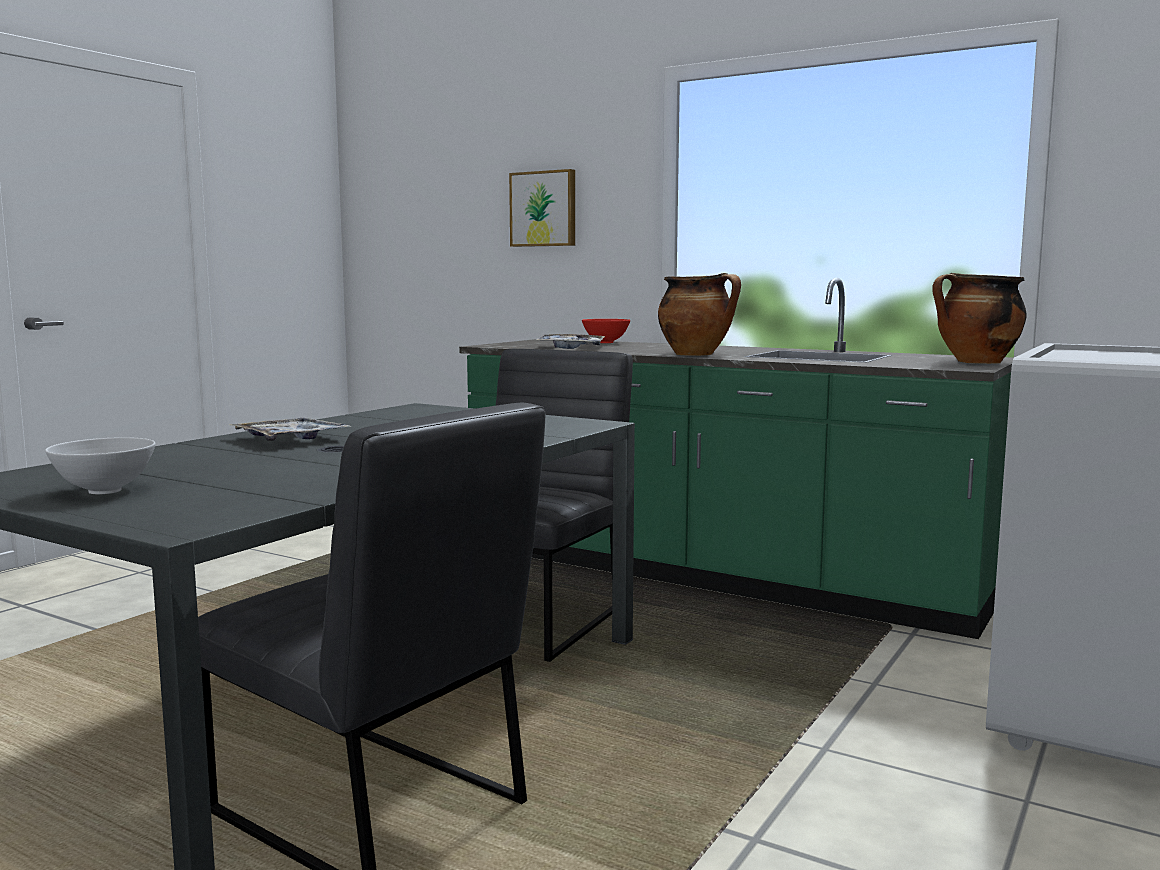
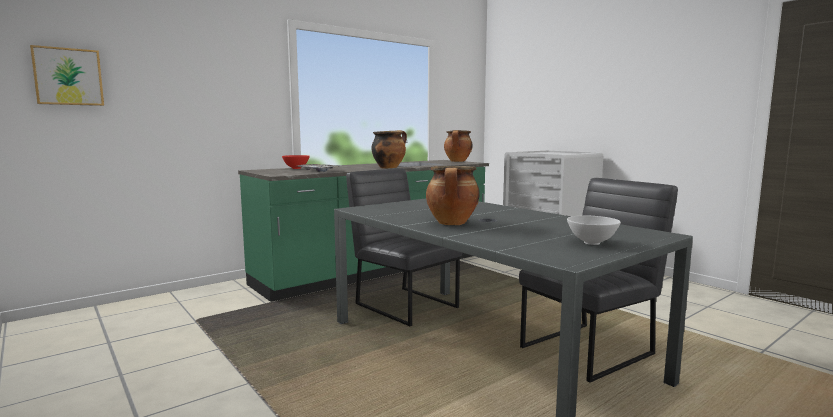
camera: 70 degrees left, 0 degrees up
tray [230,418,352,441] -> cooking pot [426,166,480,225]
picture [509,169,575,247] -> picture moved to [30,45,104,106]

